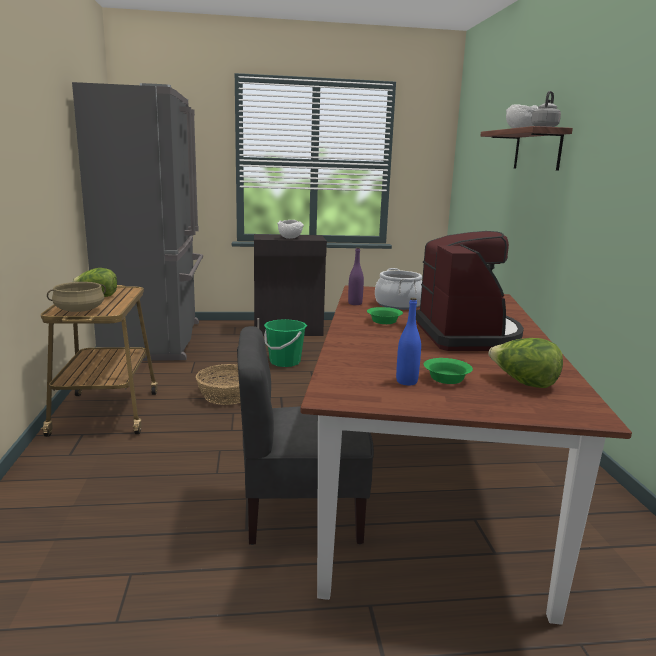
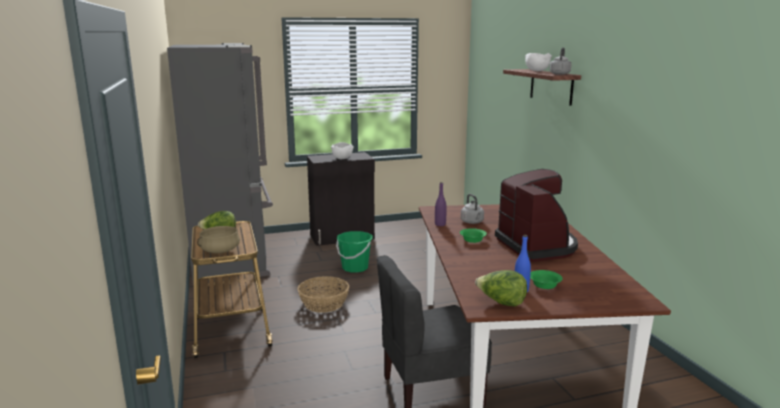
camera: 10 degrees left, 0 degrees up
cooking pot [375,268,422,310] -> grey kettle [461,194,484,224]
lettuce [488,338,563,388] -> lettuce moved to [475,270,527,307]

